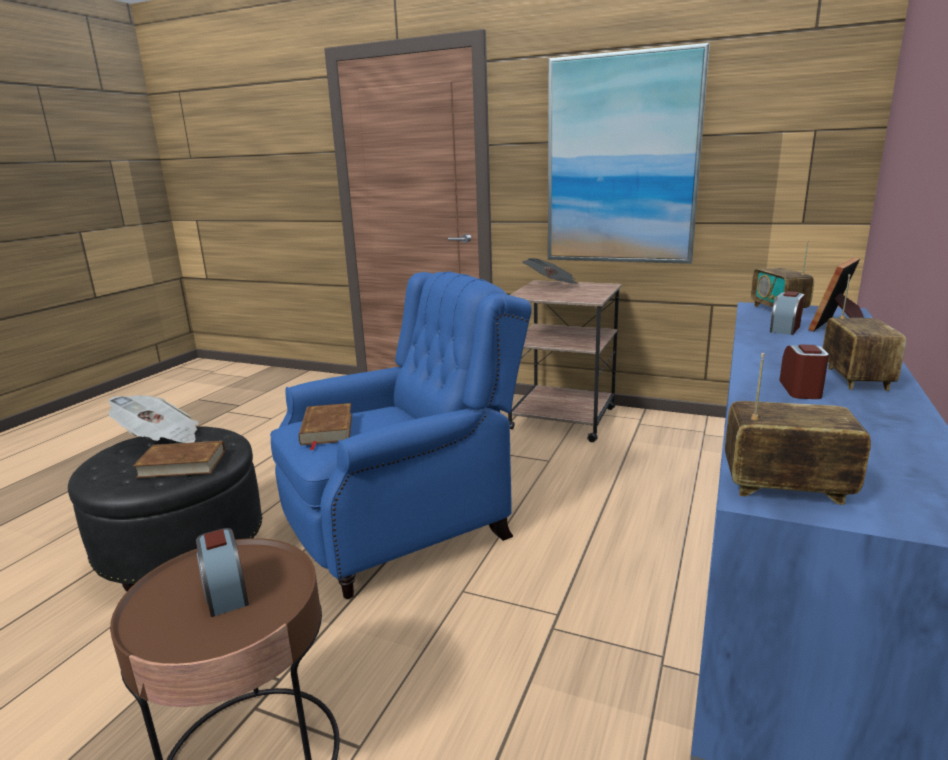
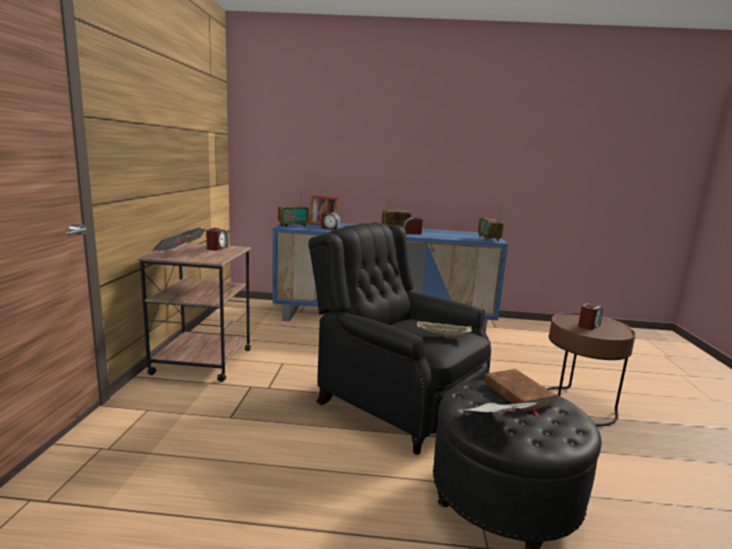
camera: 110 degrees left, 5 degrees down
blue armchair [270,272,532,599] -> black armchair [308,222,491,455]
brown book [298,403,352,450] -> beige tray [417,321,472,338]
picture [548,43,710,264] -> none
none -> alarm clock [206,228,228,250]

